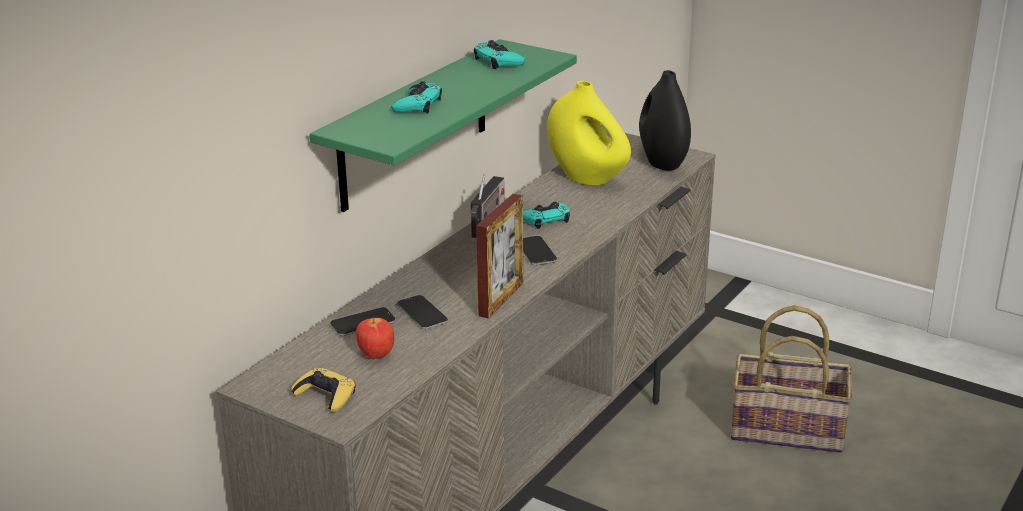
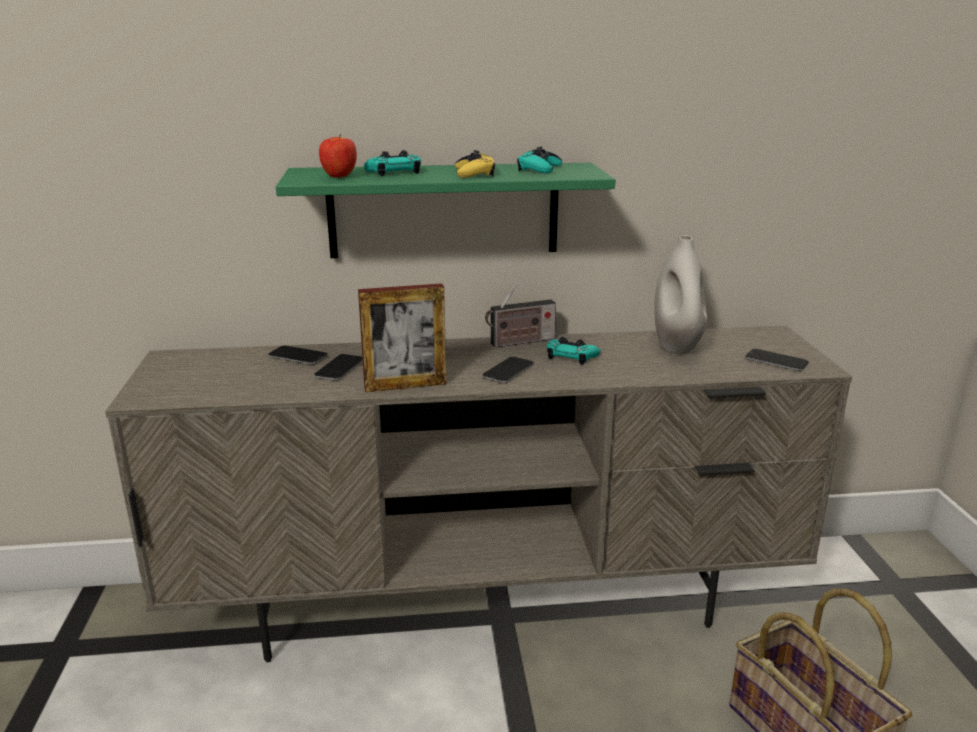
camera: 50 degrees right, 5 degrees down
yellow game controller [291,368,355,412] -> yellow game controller moved to [455,150,495,178]
apple [356,317,394,359] -> apple moved to [319,134,357,178]
yellow vase [547,81,631,186] -> white vase [654,235,707,354]
black vase [639,70,691,171] -> phone [745,349,809,371]

